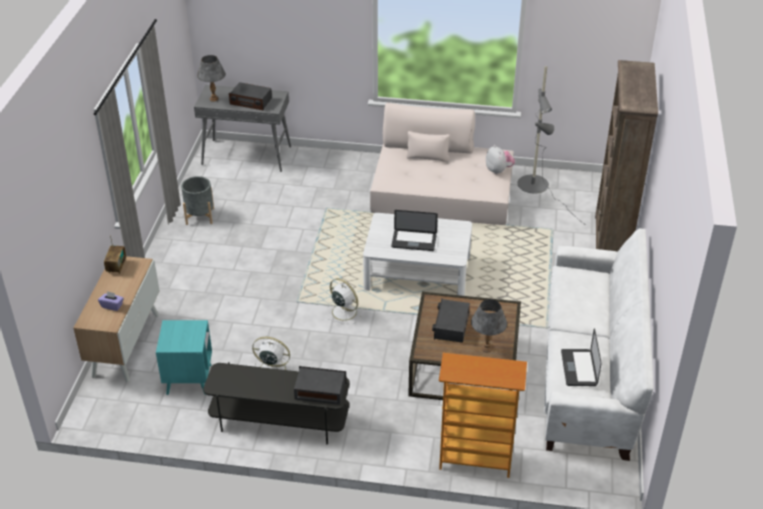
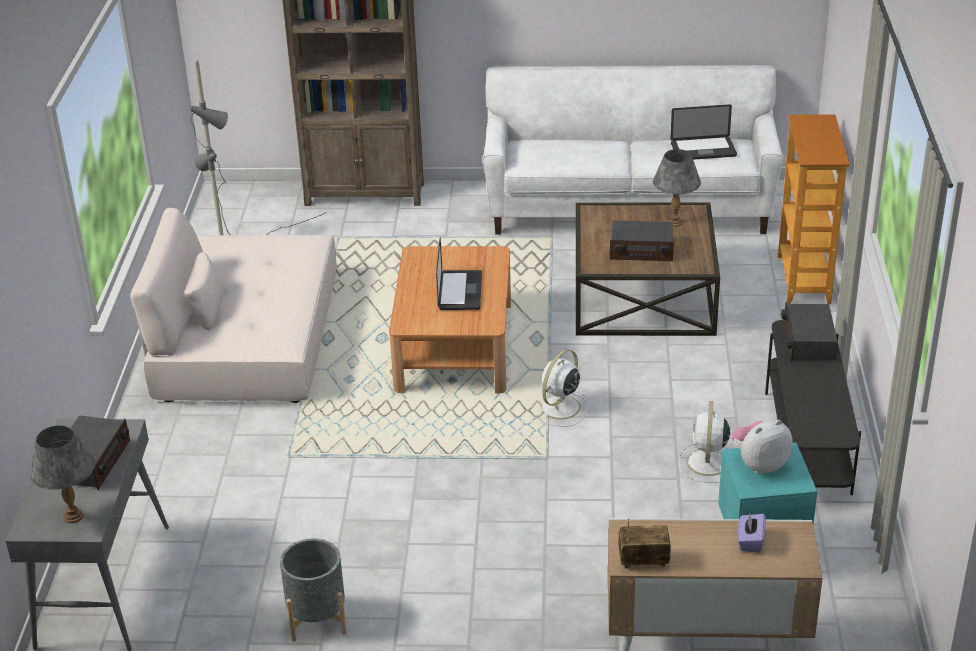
camera: 95 degrees left, 5 degrees down
white coffee table [363,213,472,296] -> brown coffee table [389,246,511,394]
plush toy [486,145,515,174] -> plush toy moved to [732,420,792,474]

